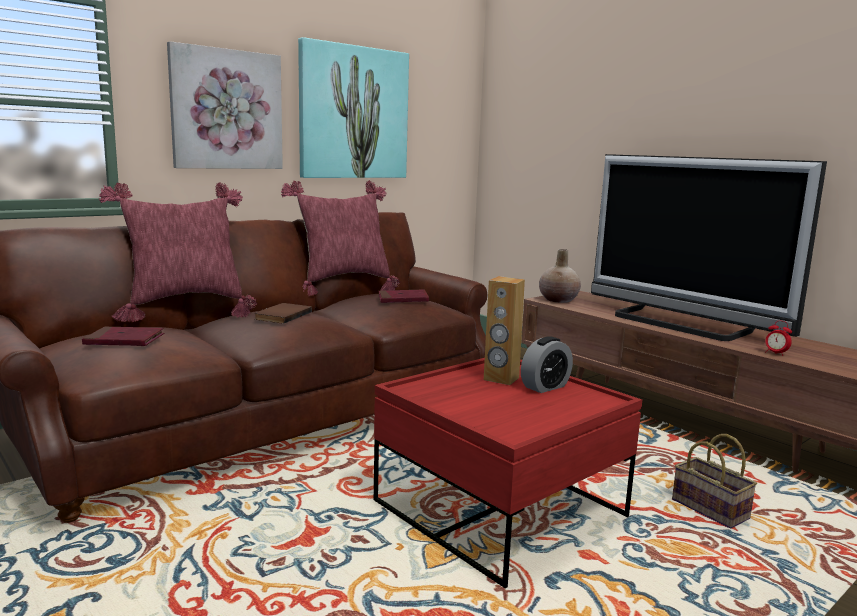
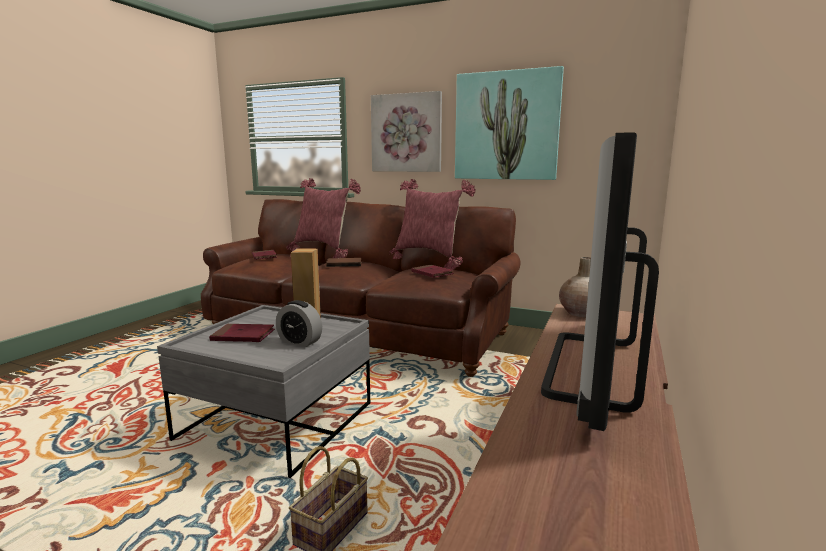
camera: 65 degrees right, 0 degrees up
red coffee table [374,358,642,588] -> grey coffee table [157,305,370,478]
alarm clock [765,321,792,356] -> none
none -> red book [209,324,275,342]

